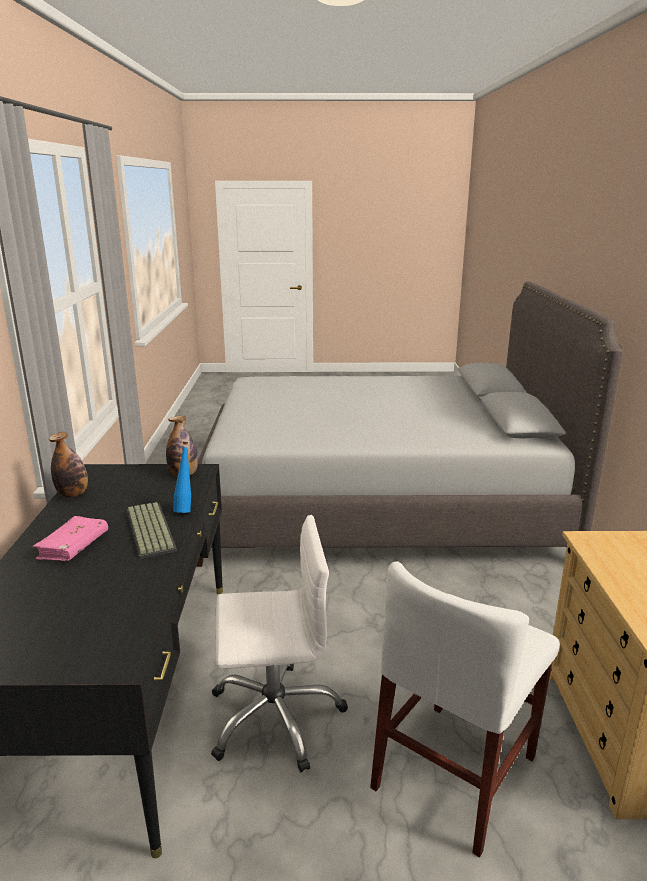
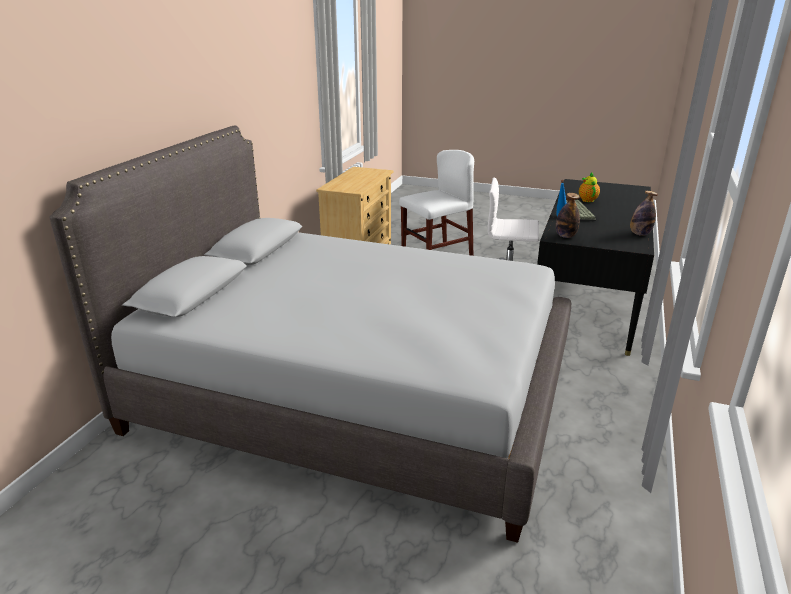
camera: 160 degrees left, 5 degrees up
pink book [33,516,108,561] -> none
none -> teapot [579,173,600,202]

